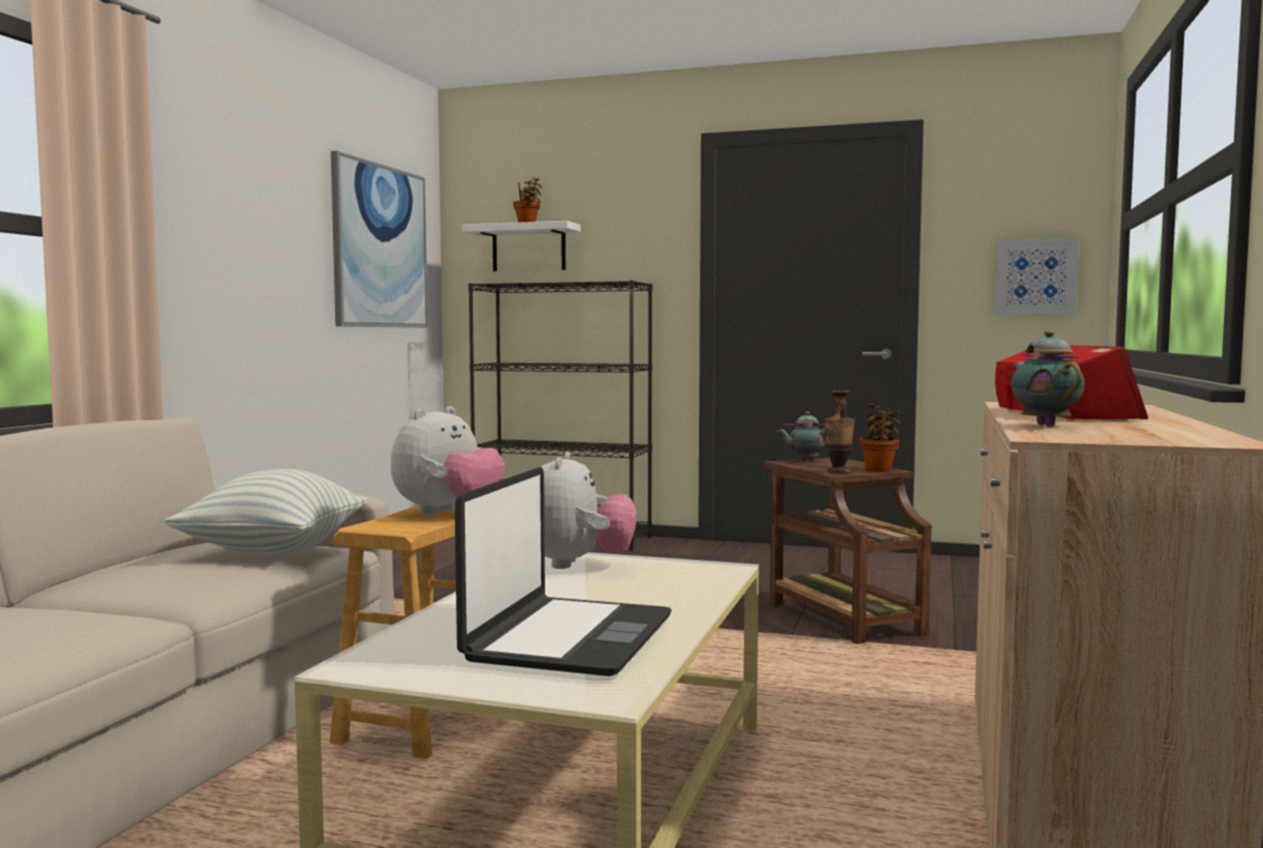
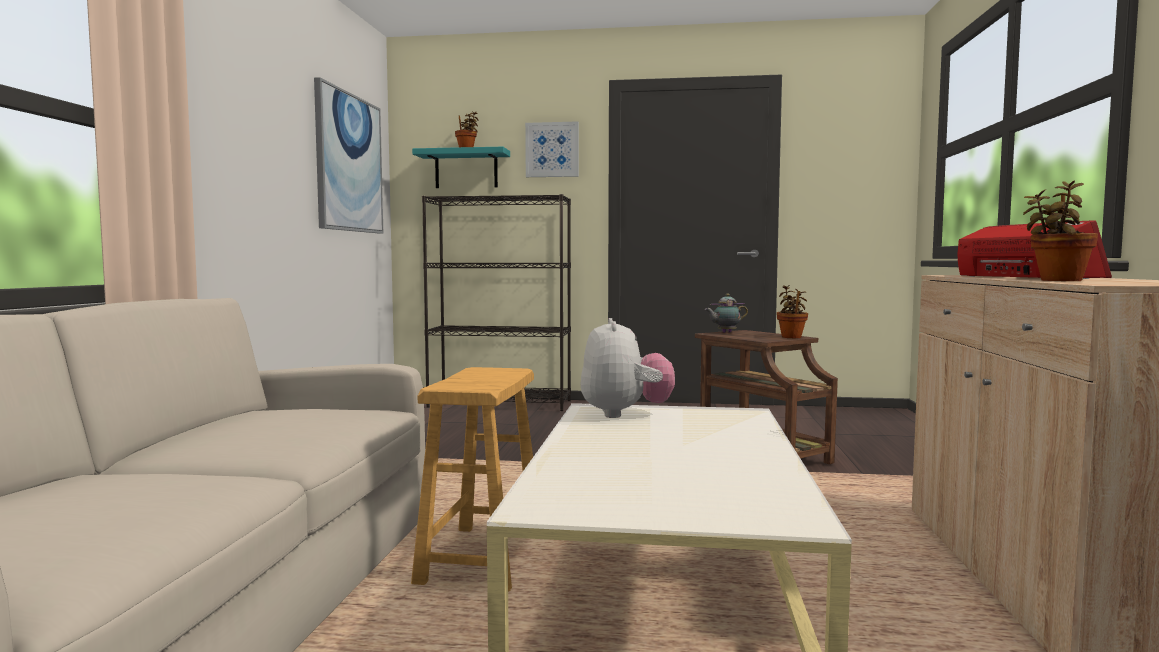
camera: 10 degrees left, 0 degrees up
pillow [165,469,368,555] -> none
plush toy [391,406,505,515] -> none
laptop [455,467,671,676] -> none
white shelf [462,221,581,271] -> turquoise shelf [412,147,510,188]
vase [825,391,854,473] -> none
picture [995,237,1079,315] -> picture moved to [525,121,579,177]
teapot [1011,330,1085,427] -> potted plant [1023,181,1098,281]

